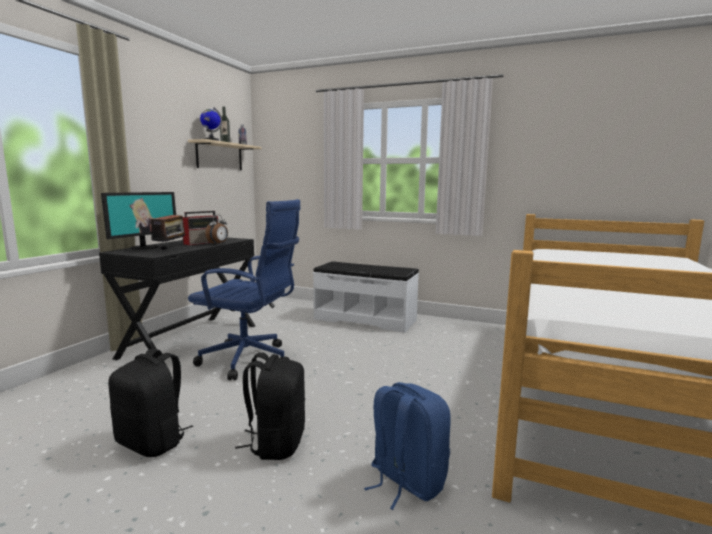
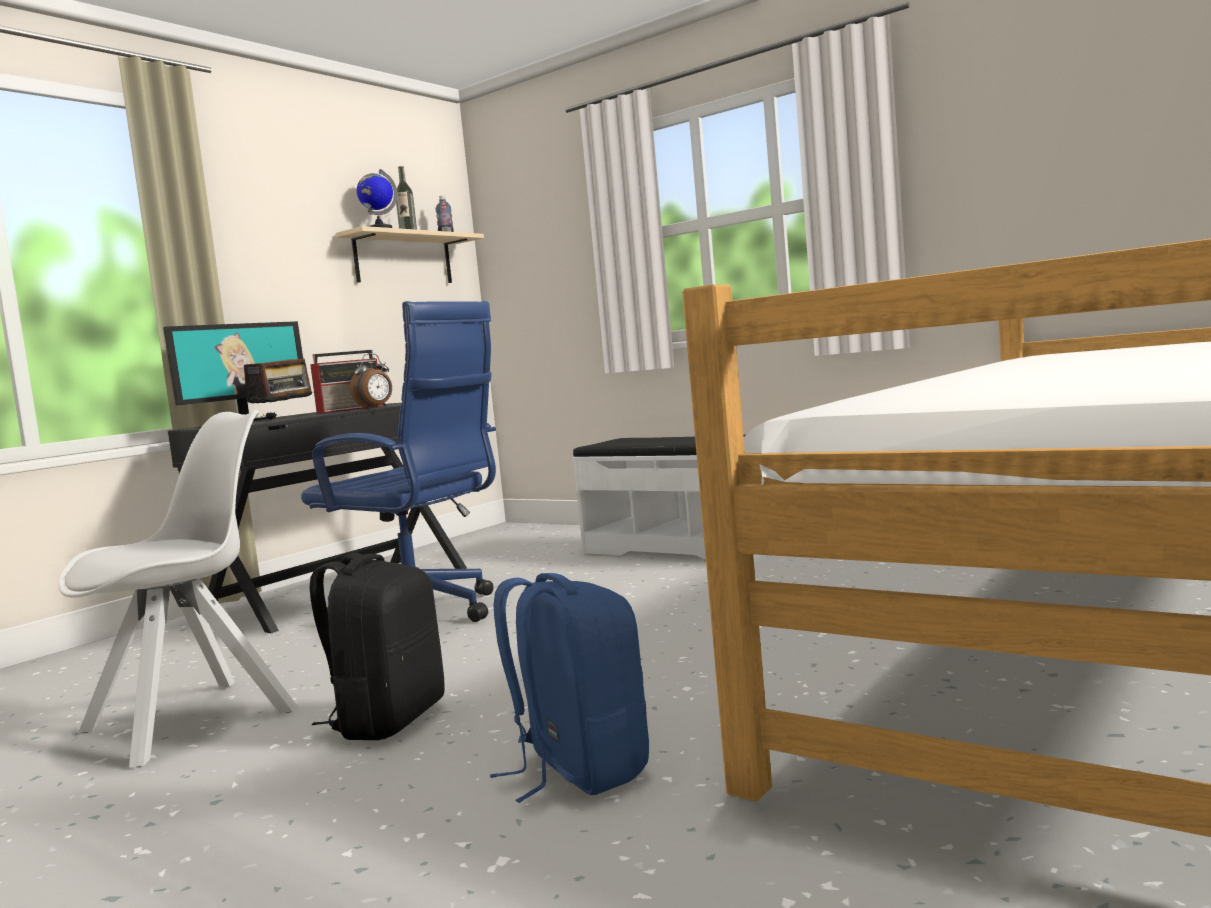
camera: 15 degrees right, 5 degrees down
black backpack [108,348,193,457] -> white chair [58,410,298,768]

